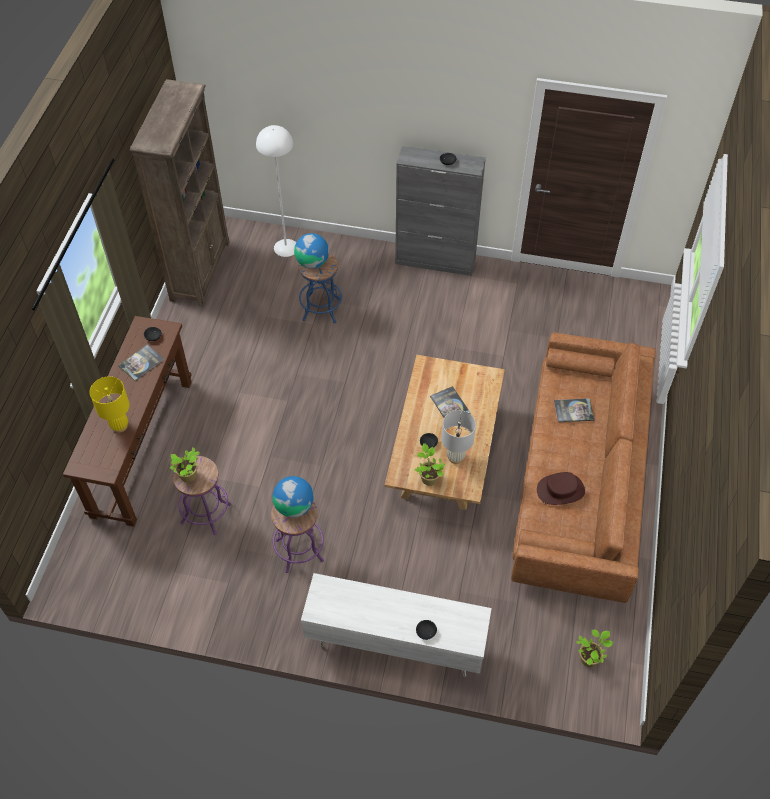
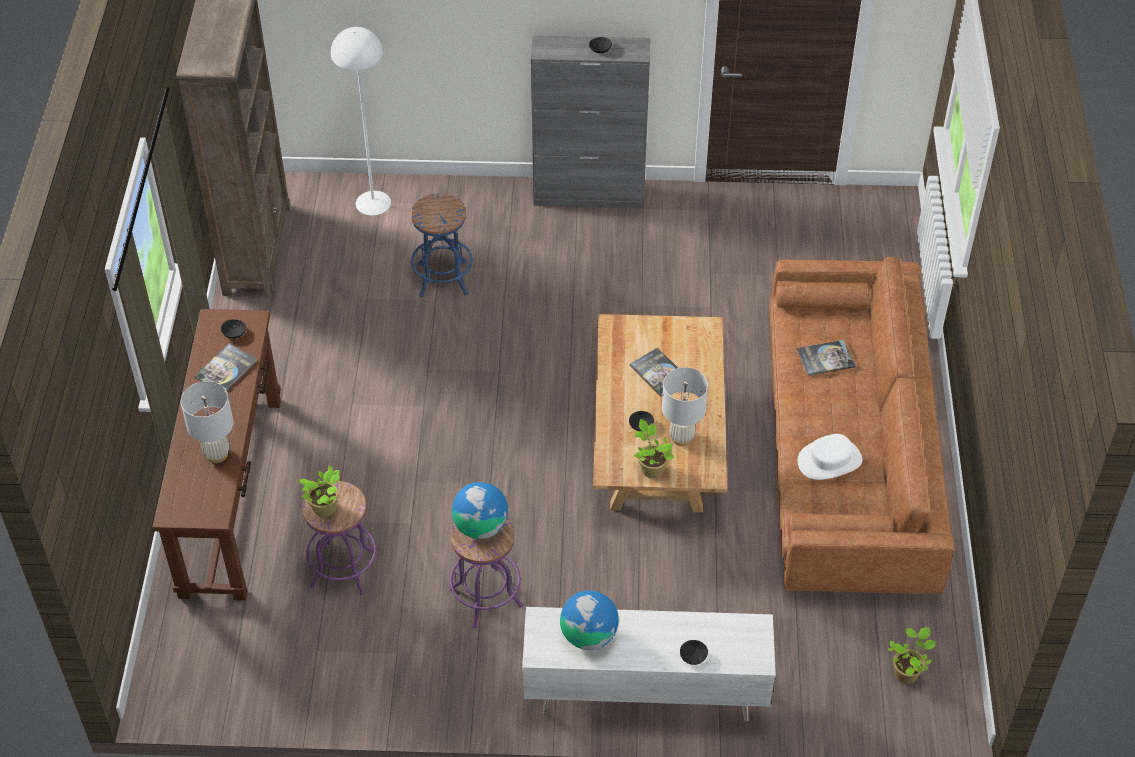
camera: 10 degrees left, 5 degrees down
yellow table lamp [89,376,129,433] -> white table lamp [181,381,233,463]
globe [294,233,329,269] -> globe moved to [560,590,619,650]
brown hat [537,472,585,505] -> white hat [798,434,862,480]

